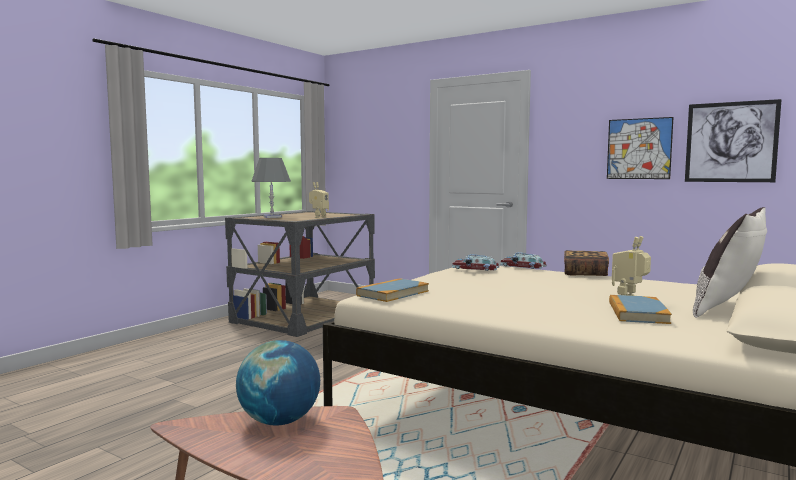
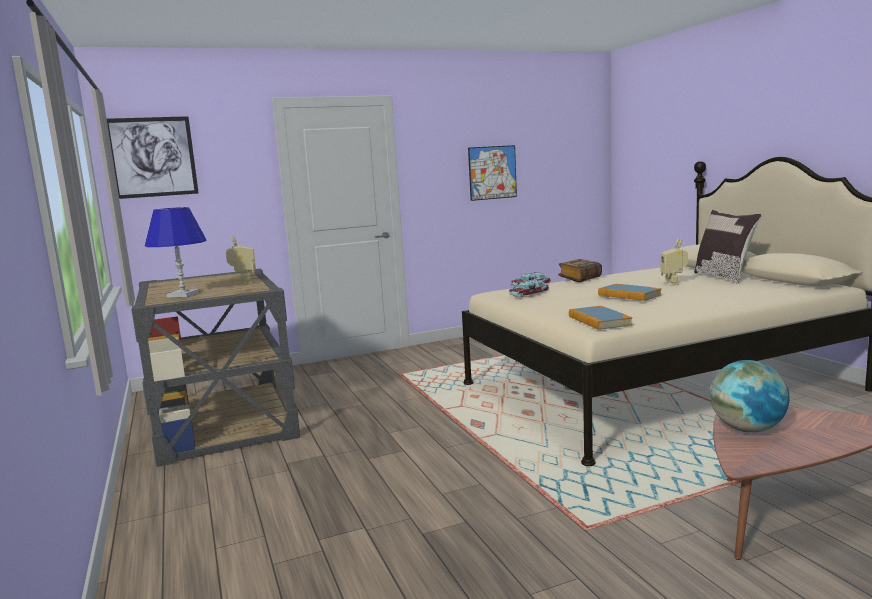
camera: 55 degrees left, 5 degrees up
grey table lamp [251,158,291,218] -> blue table lamp [145,207,207,297]
book [609,295,672,324] -> book moved to [598,284,662,301]
picture [685,99,782,182] -> picture moved to [107,116,199,199]

